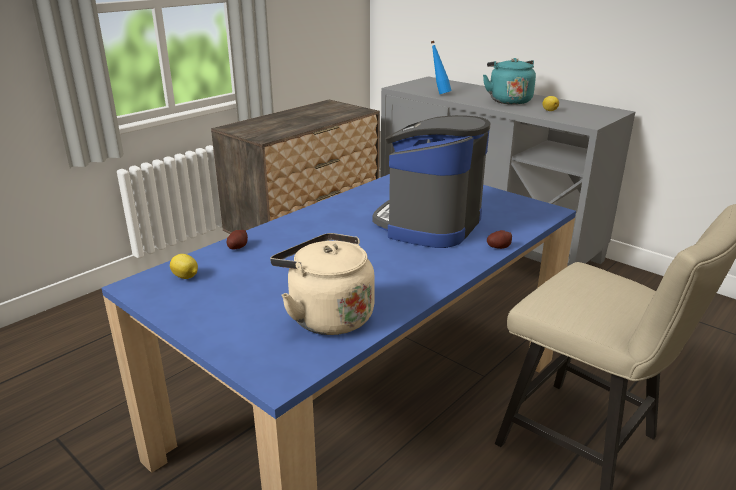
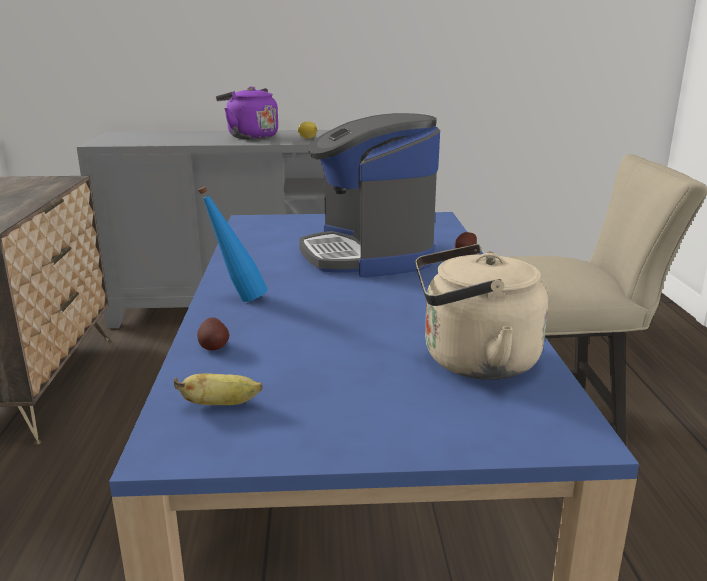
camera: 45 degrees left, 5 degrees down
lemon [170,254,198,279] -> banana [174,374,263,405]
blue bottle [431,41,451,95] -> blue bottle moved to [198,186,267,302]
turquoise kettle [483,58,536,105] -> purple kettle [216,86,278,140]

